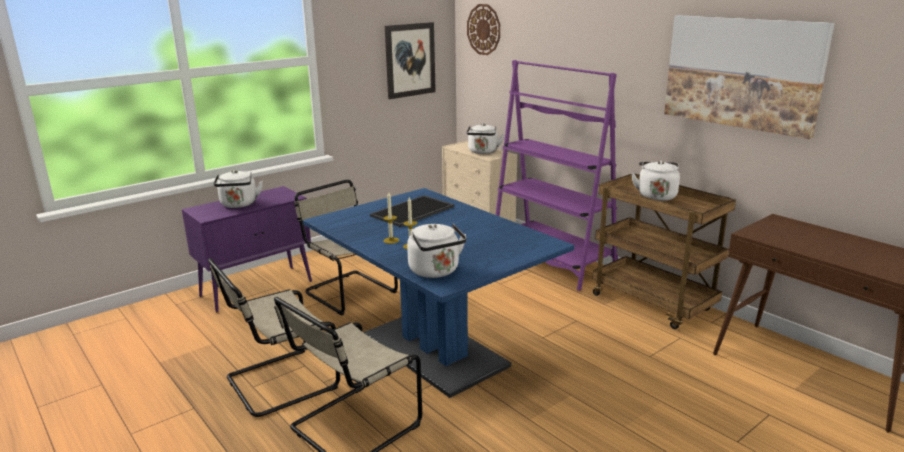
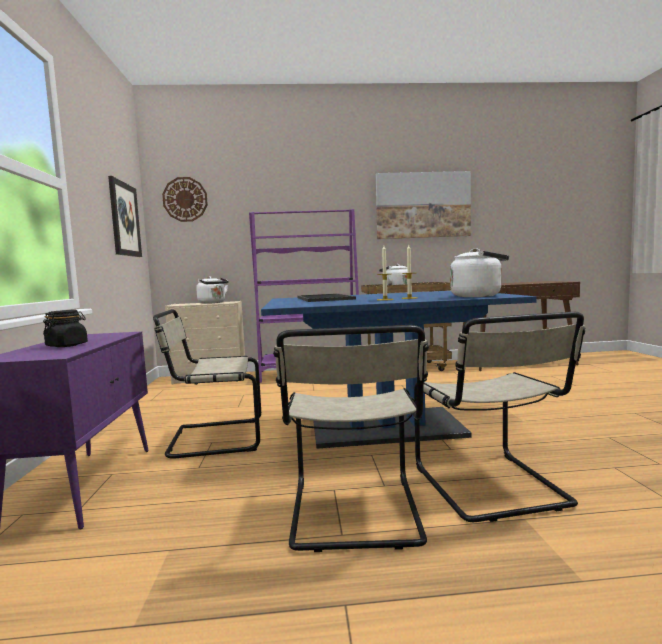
camera: 55 degrees left, 15 degrees down
white kettle [214,170,263,208] -> black jar [43,310,88,347]

